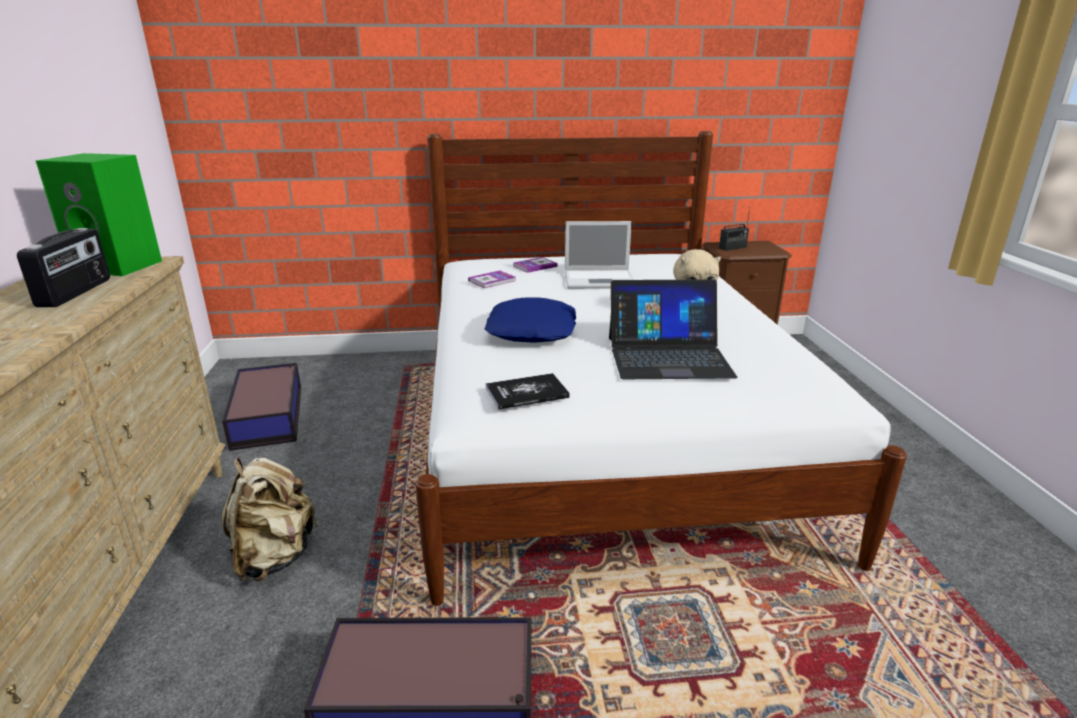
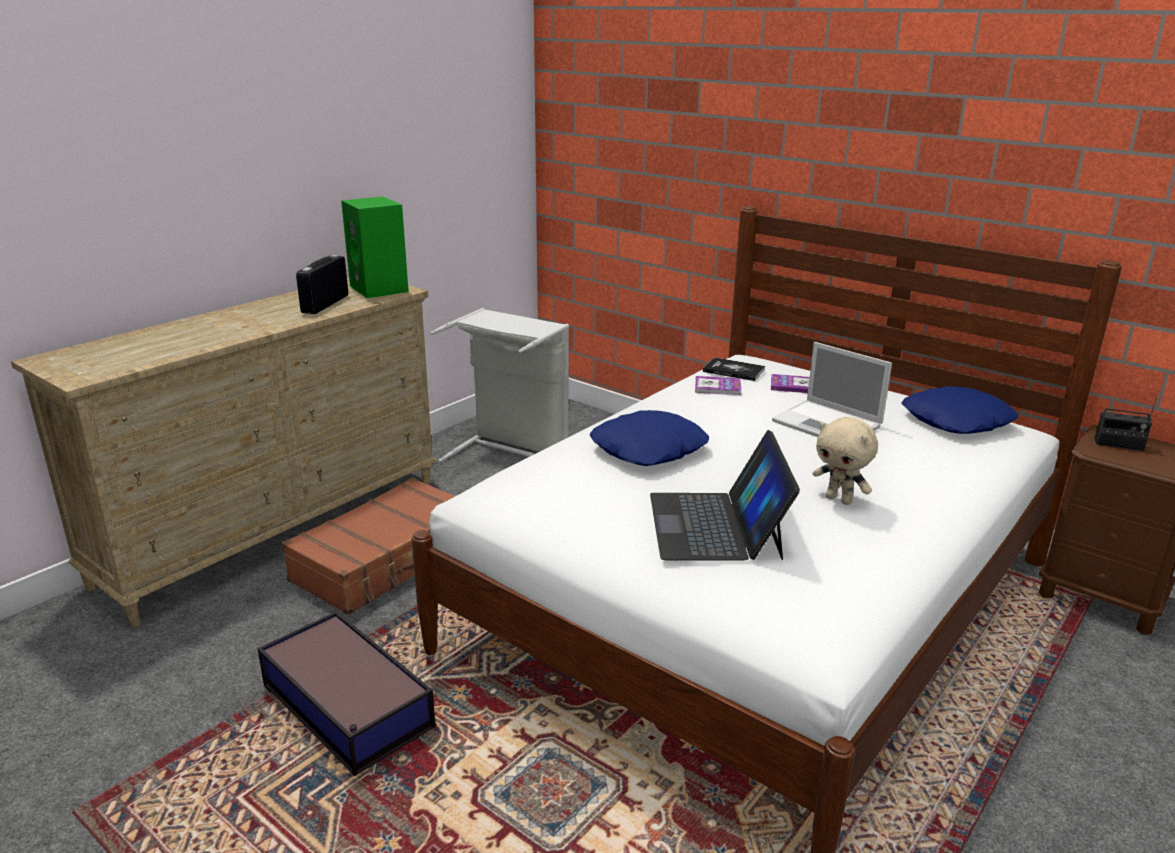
camera: 45 degrees right, 0 degrees up
radio [17,228,110,307] -> radio turned 150 degrees clockwise [296,255,348,314]
beige backpack [221,458,319,581] -> brown suitcase [282,478,455,615]
storage box [222,363,301,451] -> grey laundry basket [430,308,569,462]
book [486,373,570,410] -> book moved to [703,357,765,381]
laptop [609,279,737,379] -> laptop turned 45 degrees clockwise [650,430,800,560]
none -> blue pillow [902,386,1018,434]

